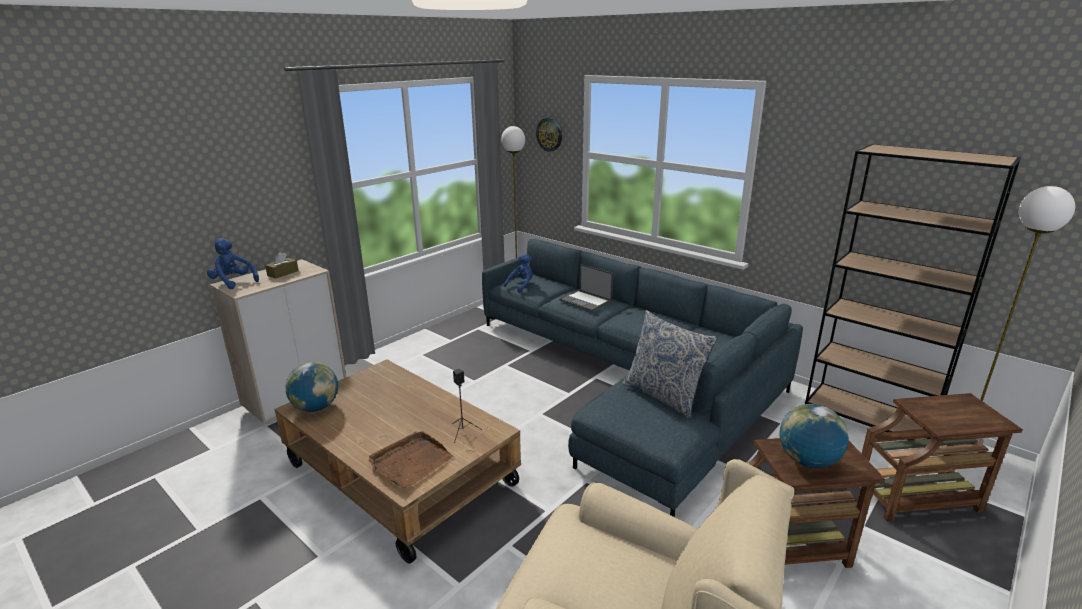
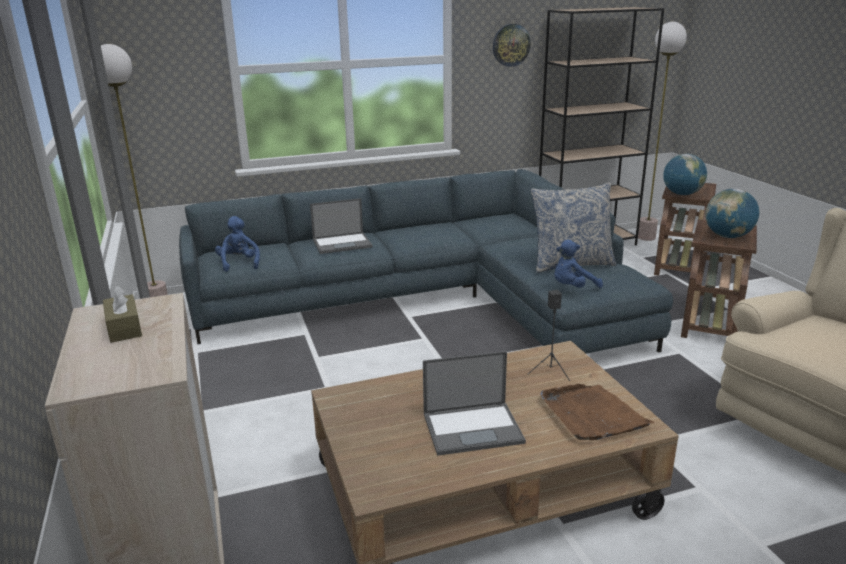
camera: 60 degrees left, 0 degrees up
blue plush toy [207,238,259,289] -> blue plush toy moved to [554,240,603,288]
globe [285,362,338,412] -> globe moved to [663,154,707,195]
wall clock [536,118,562,152] -> wall clock moved to [493,24,531,67]
none -> laptop [423,351,526,456]

